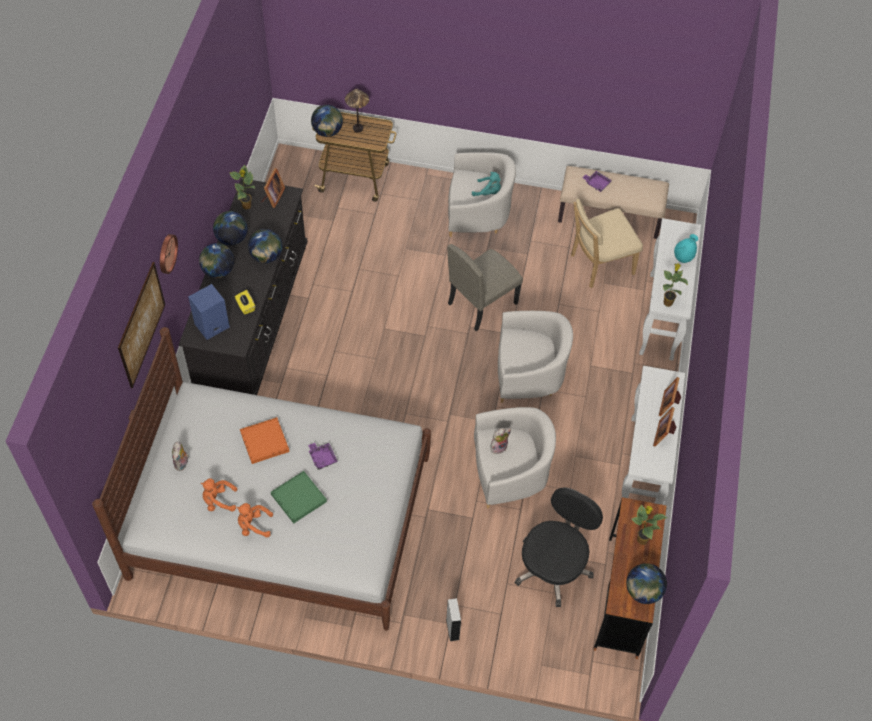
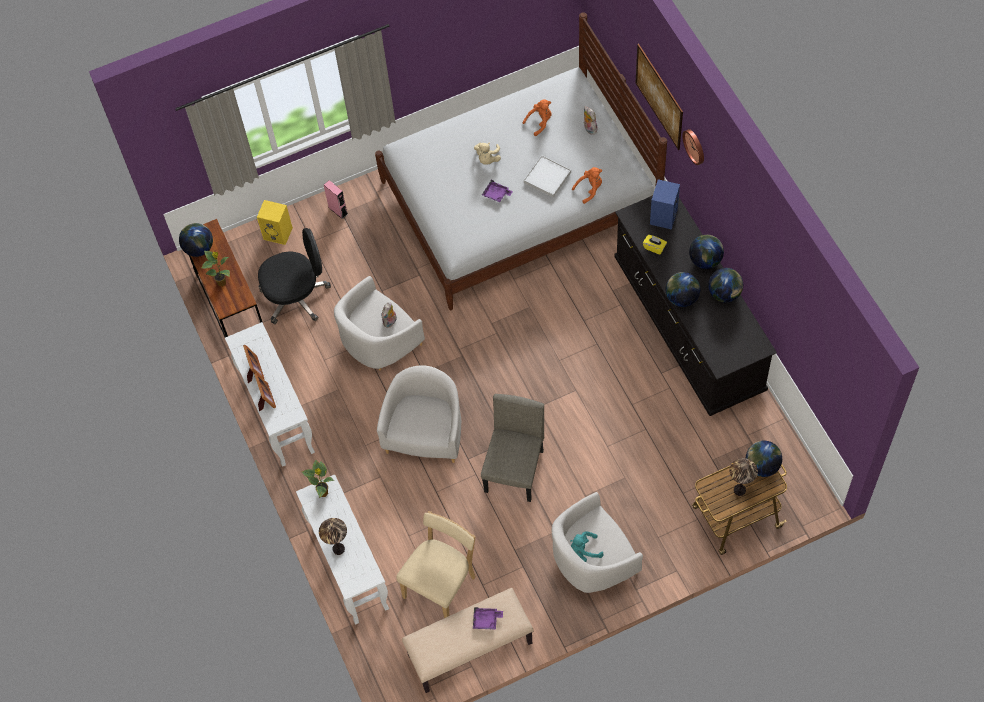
camera: 150 degrees right, 5 degrees up
potted plant [230,165,256,209] -> none
orange plush toy [236,503,273,538] -> orange plush toy moved to [572,167,602,204]
orange tray [240,417,289,464] -> white tray [524,155,571,198]
picture frame [261,168,285,208] -> none
green tray [271,471,327,524] -> beige plush toy [474,142,501,165]
grey speaker [446,598,461,641] -> pink speaker [324,180,348,219]
white armchair [498,311,573,403] -> white armchair turned 135 degrees clockwise [377,365,461,463]
black office chair [515,487,603,607] -> black office chair turned 105 degrees counterclockwise [258,228,331,324]
turquoise vase [674,234,698,263] -> table lamp [319,518,347,555]
none -> yellow speaker [257,200,293,245]

